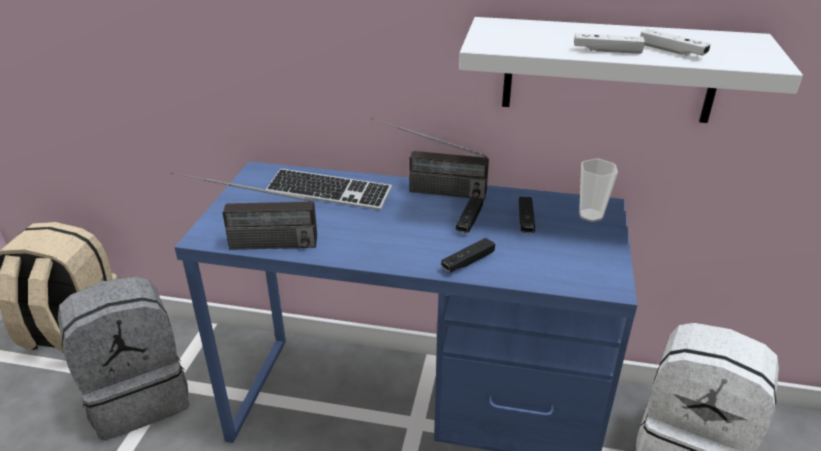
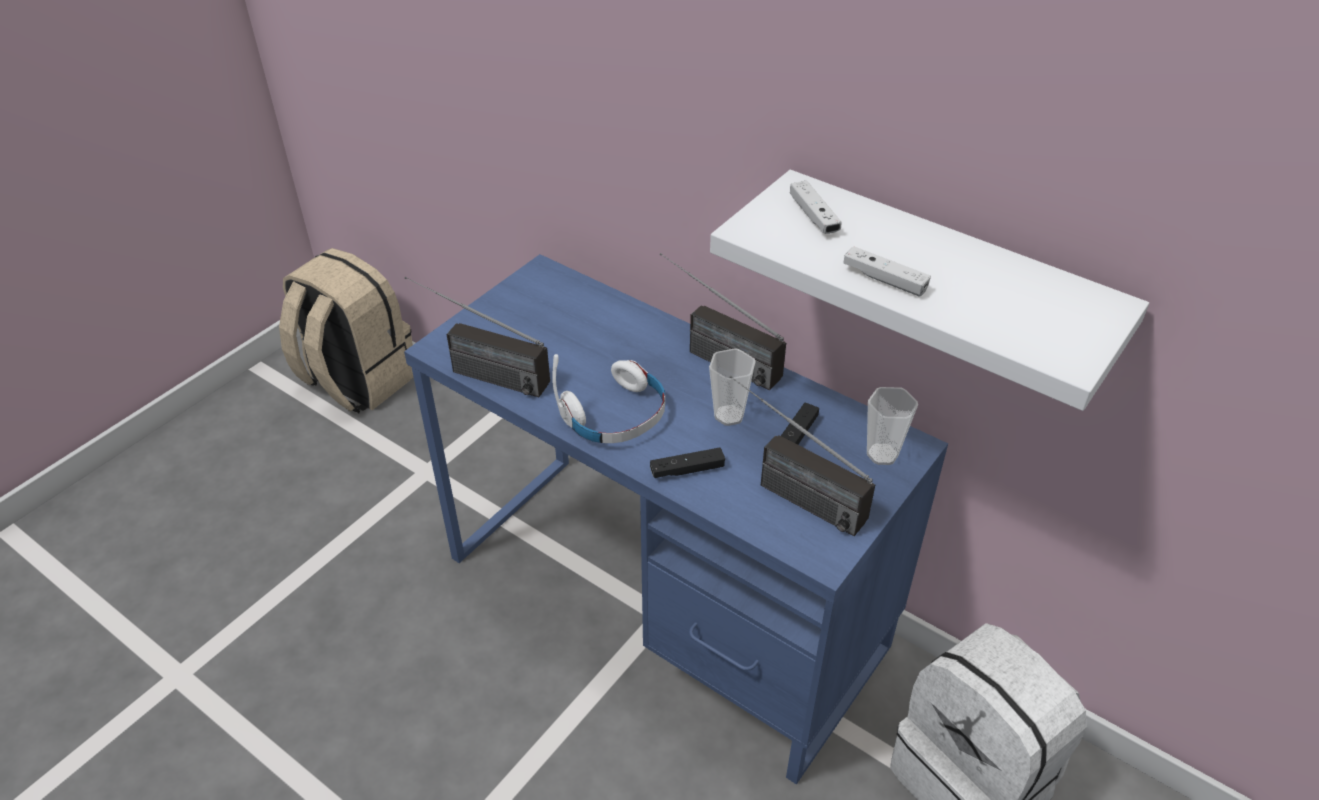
camera: 25 degrees right, 10 degrees up
grey backpack [58,276,190,441] -> none
keyboard [266,168,392,210] -> none
black game controller [456,197,483,233] -> cup [709,348,756,426]
white game controller [640,29,711,56] -> white game controller moved to [790,181,842,234]
none -> white headphones [552,354,665,443]
none -> radio [729,375,875,536]

